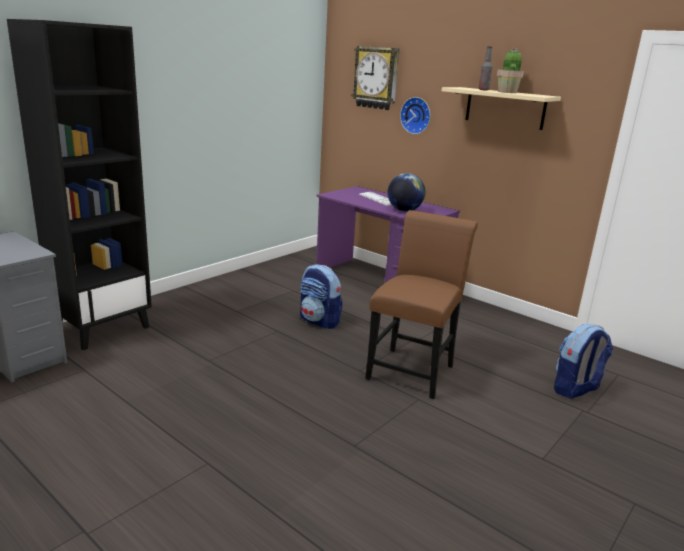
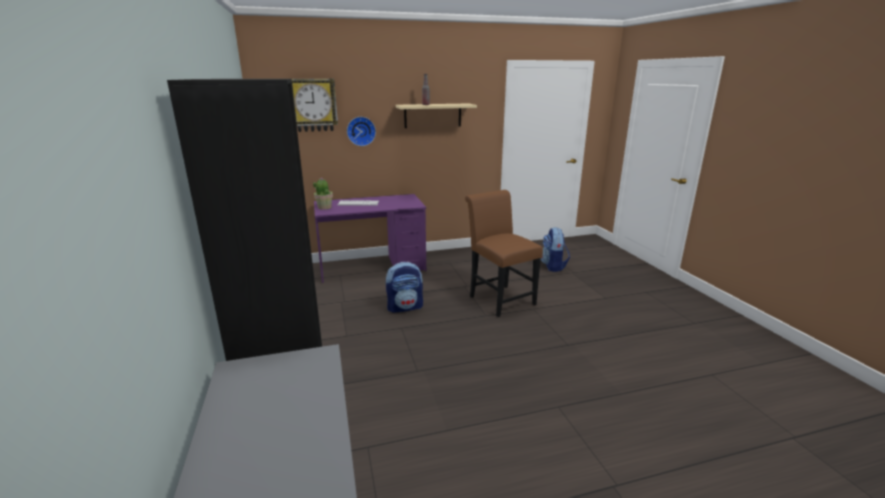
camera: 55 degrees left, 0 degrees up
globe [387,173,425,212] -> none
potted plant [497,48,524,93] -> potted plant moved to [313,178,333,210]

